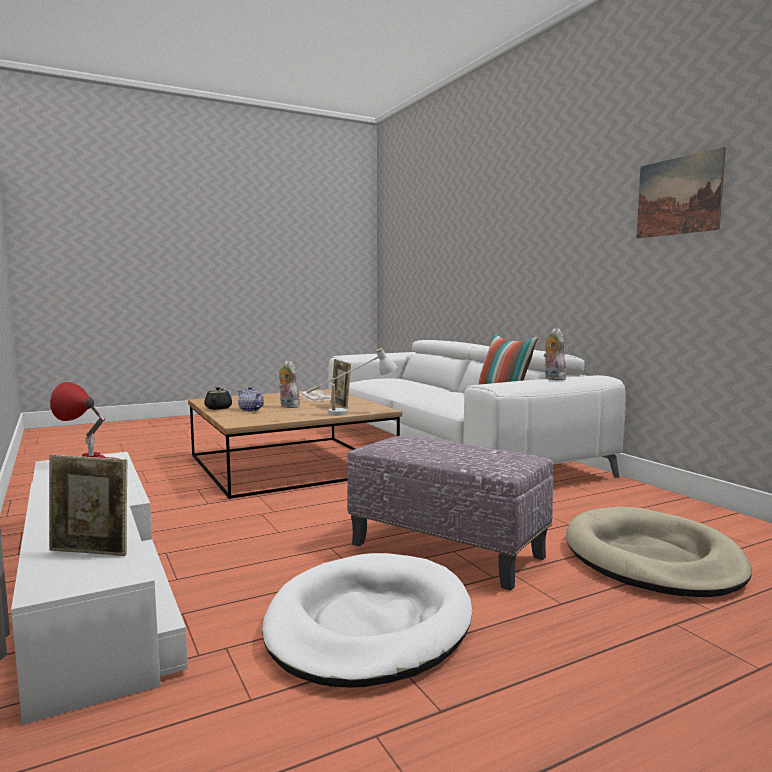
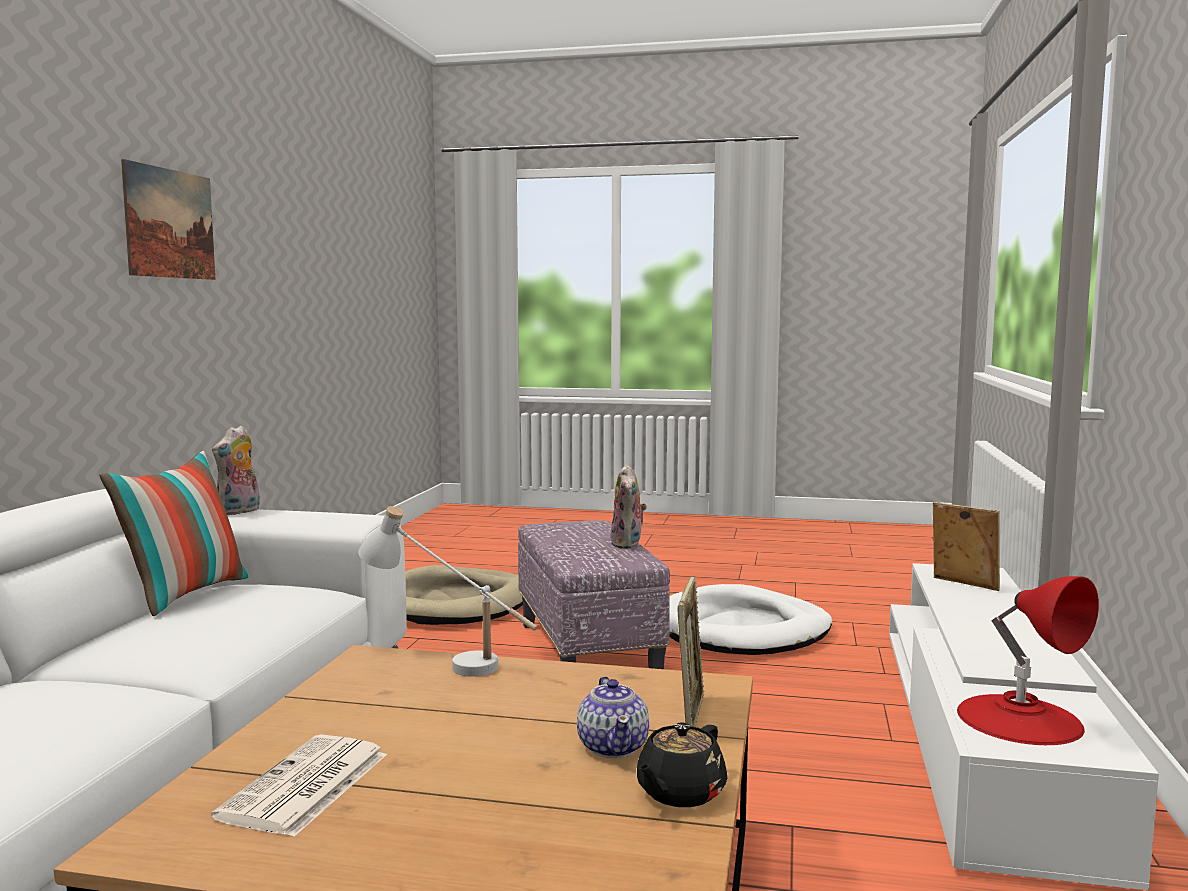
camera: 140 degrees left, 0 degrees up
plush toy [279,361,300,408] -> plush toy moved to [610,464,647,549]
picture frame [331,359,351,409] -> picture frame moved to [677,576,704,727]

